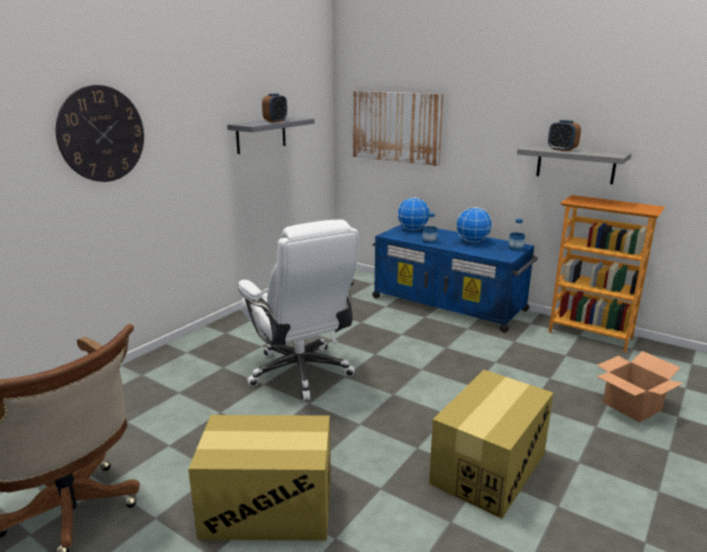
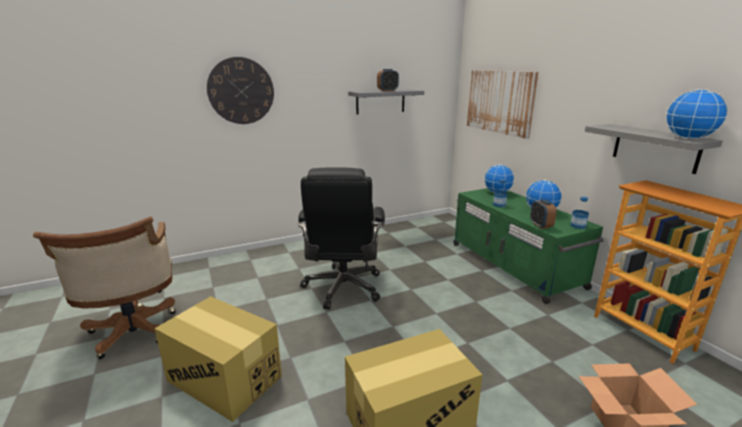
camera: 30 degrees right, 0 degrees up
white office chair [238,219,359,401] -> black office chair [298,167,385,310]
blue cabinet [373,224,538,333] -> green cabinet [453,188,604,304]
alarm clock [548,120,581,152] -> alarm clock moved to [530,199,557,229]
none -> globe [666,89,728,139]

